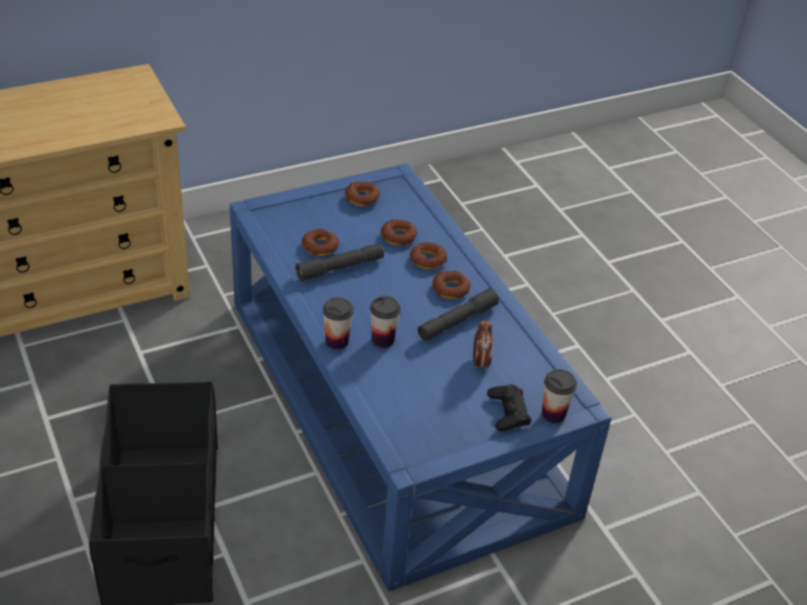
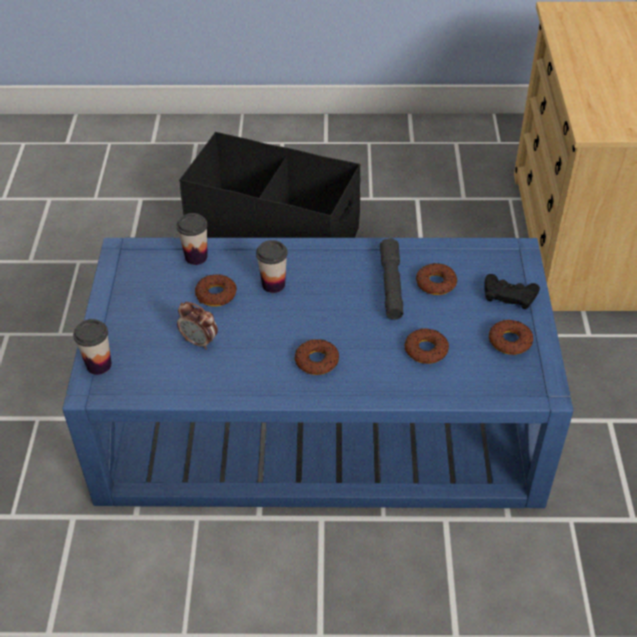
camera: 120 degrees right, 5 degrees up
cup [323,297,354,350] -> cup moved to [177,213,208,265]
donut [410,242,447,269] -> donut moved to [195,274,237,307]
grey flashlight [418,288,499,341] -> none
black game controller [487,384,531,431] -> black game controller moved to [484,274,540,309]

